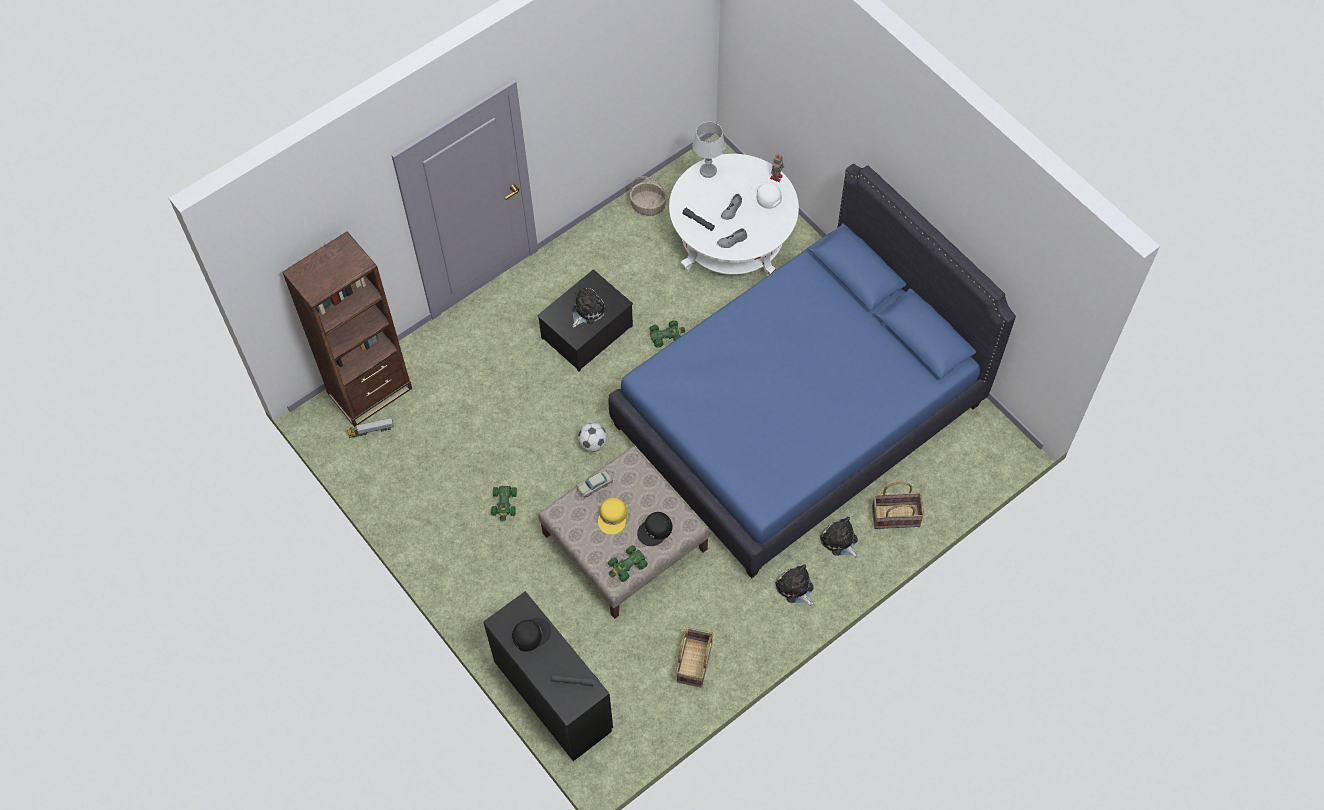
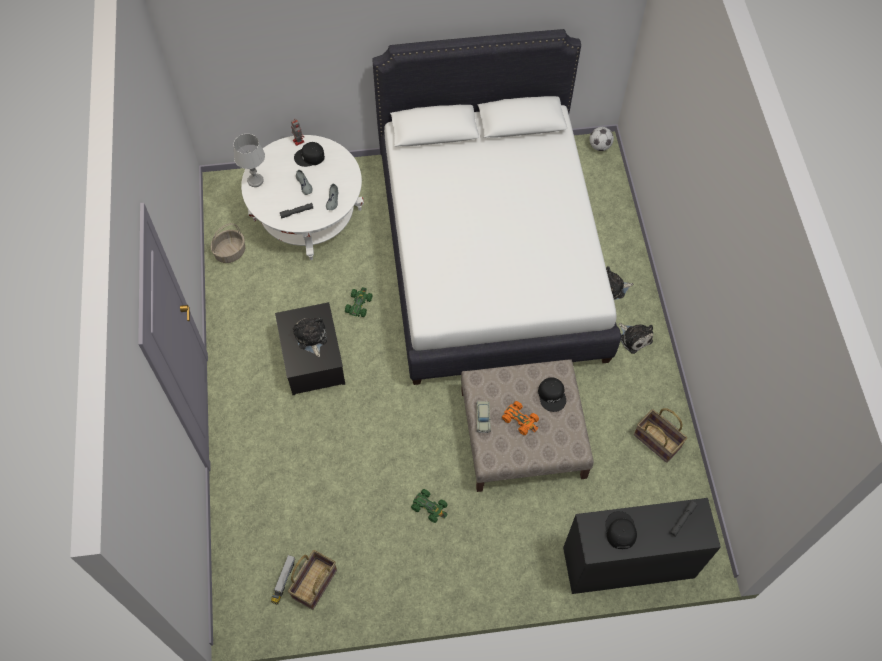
camera: 60 degrees left, 0 degrees up
brown bookcase [282,231,412,427] -> none
football [578,423,607,452] -> football moved to [589,127,614,151]
yellow cap [598,498,627,535] -> orange toy car [502,401,539,435]
blue bed [608,164,1016,578] -> white bed [372,29,621,385]
green toy car [608,545,648,582] -> none
white cap [750,182,782,209] -> black cap [294,142,325,167]
plush toy [776,564,814,606] -> plush toy turned 120 degrees counterclockwise [619,323,653,354]
basket [872,482,924,529] -> basket moved to [288,550,337,610]

